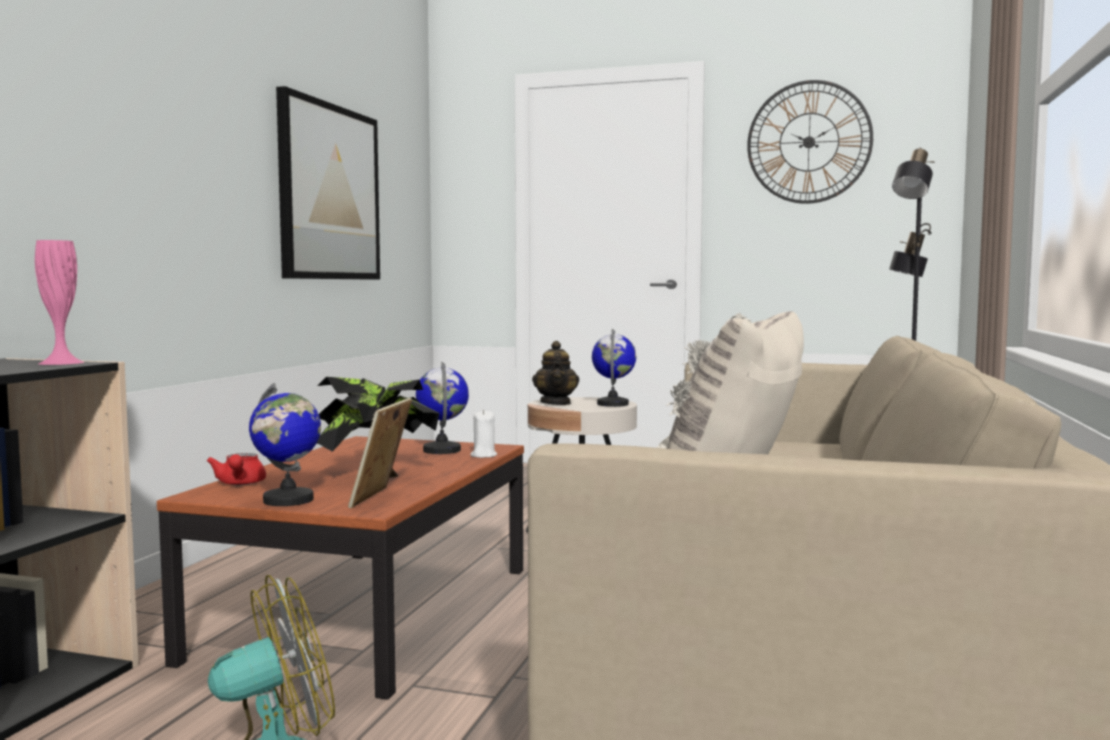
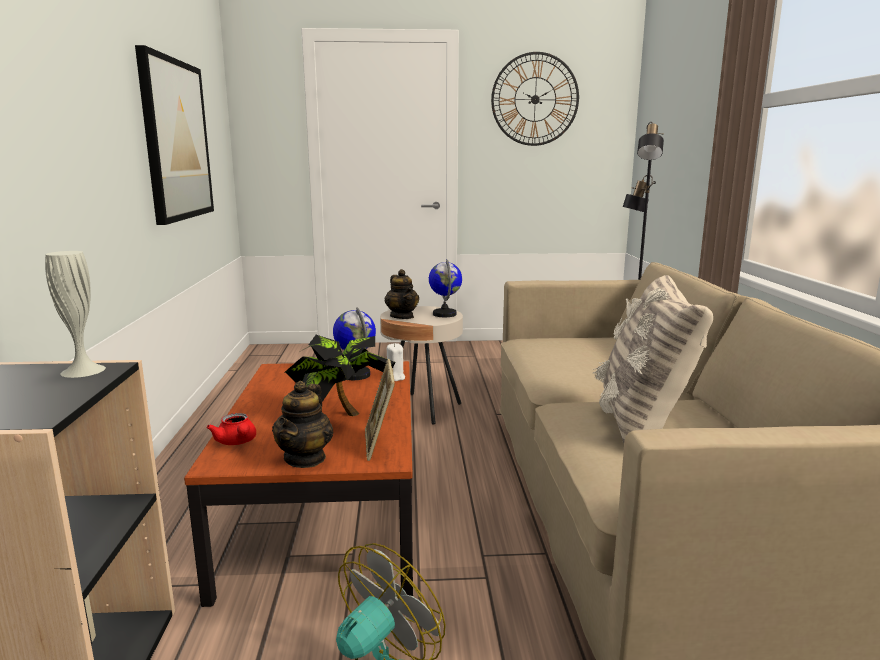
camera: 20 degrees left, 10 degrees up
pink vase [35,240,84,365] -> white vase [45,251,106,378]
globe [249,383,321,506] -> teapot [272,381,334,468]

